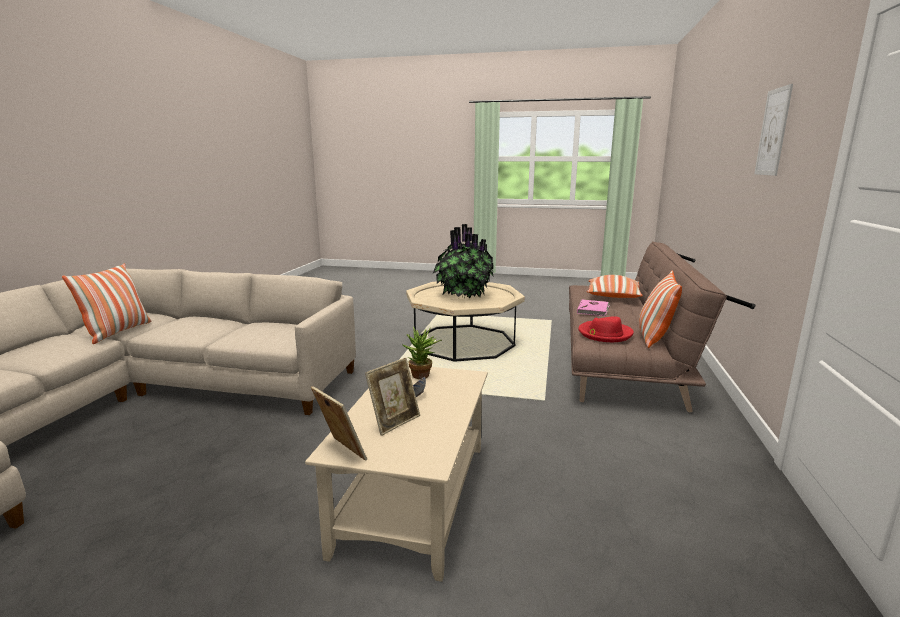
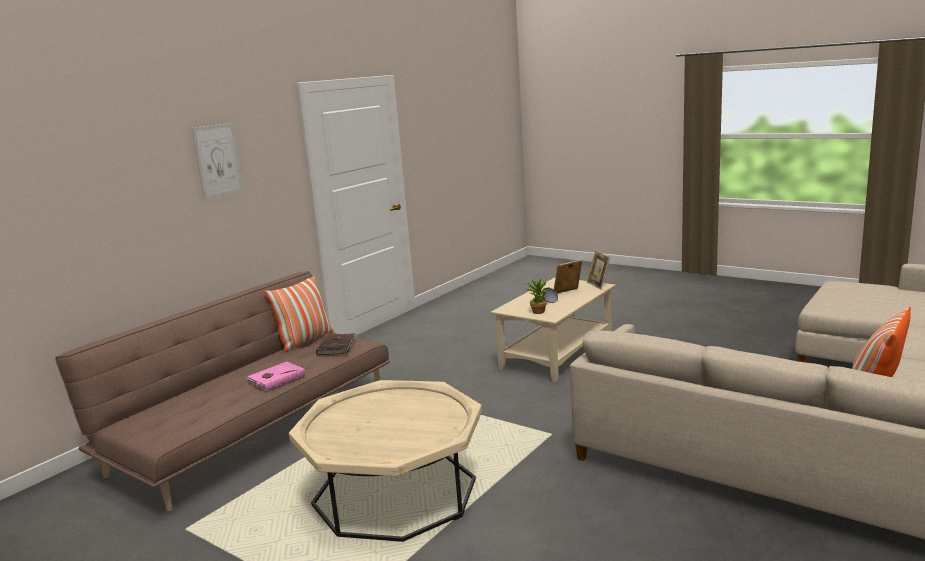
camera: 155 degrees left, 0 degrees up
potted plant [433,224,494,298] -> none
red hat [578,316,634,342] -> brown book [316,333,357,355]
pillow [586,275,643,298] -> none

